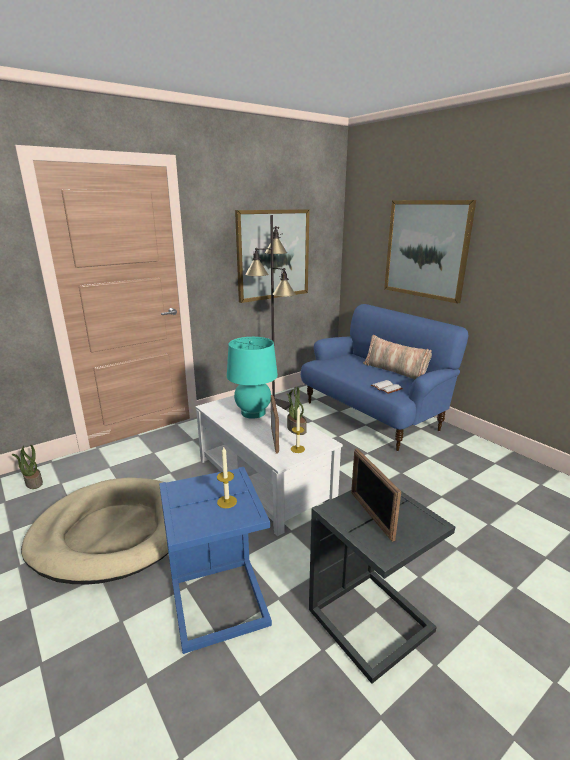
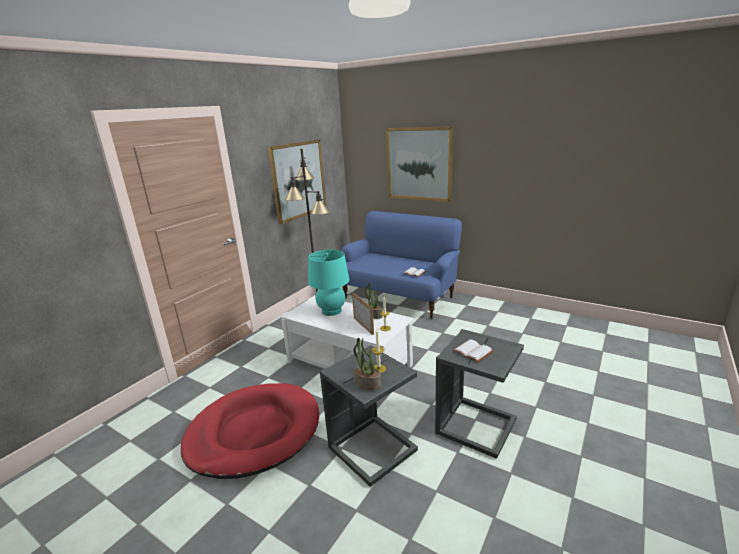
camera: 20 degrees left, 0 degrees up
potted plant [12,445,43,489] -> potted plant moved to [353,338,381,390]
beige dog bed [21,477,168,585] -> red dog bed [181,383,319,479]
blue side table [159,467,272,654] -> grey side table [320,345,418,487]
picture frame [351,448,401,542] -> white book [453,339,494,362]
pillow [363,335,432,379] -> none

